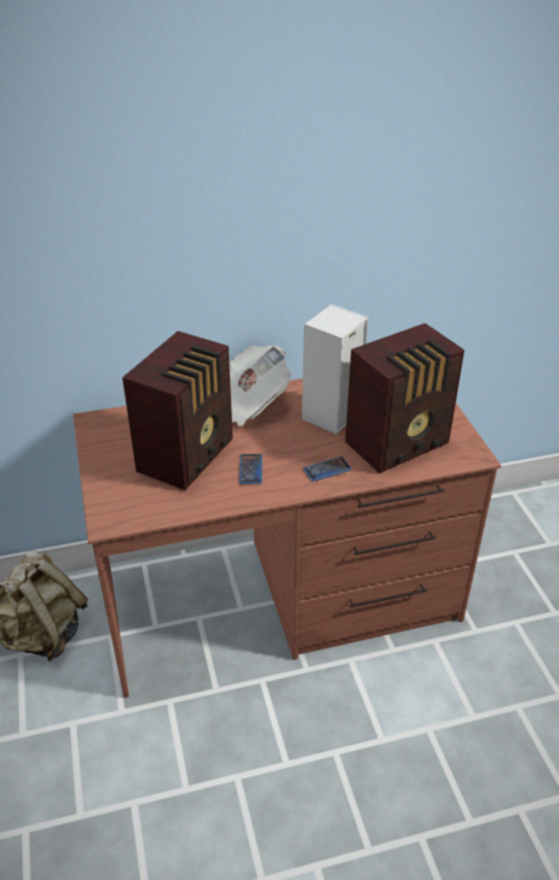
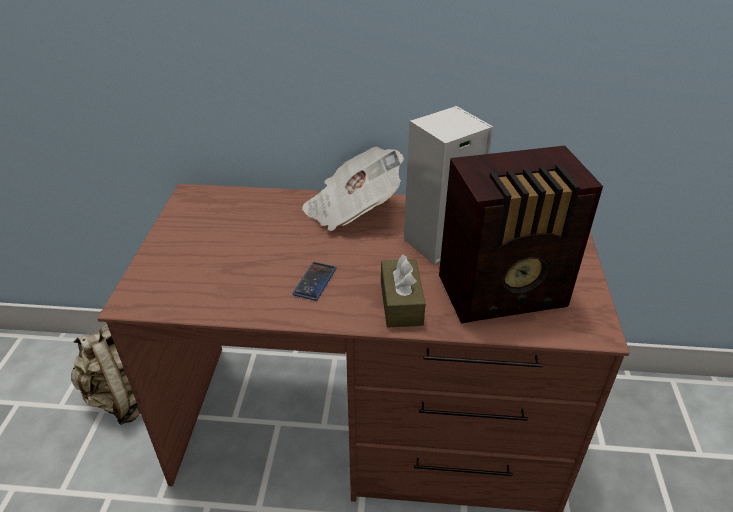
camera: 20 degrees right, 0 degrees up
radio [122,331,233,491] -> none
phone [303,456,352,482] -> brown tissue box [381,254,425,328]

